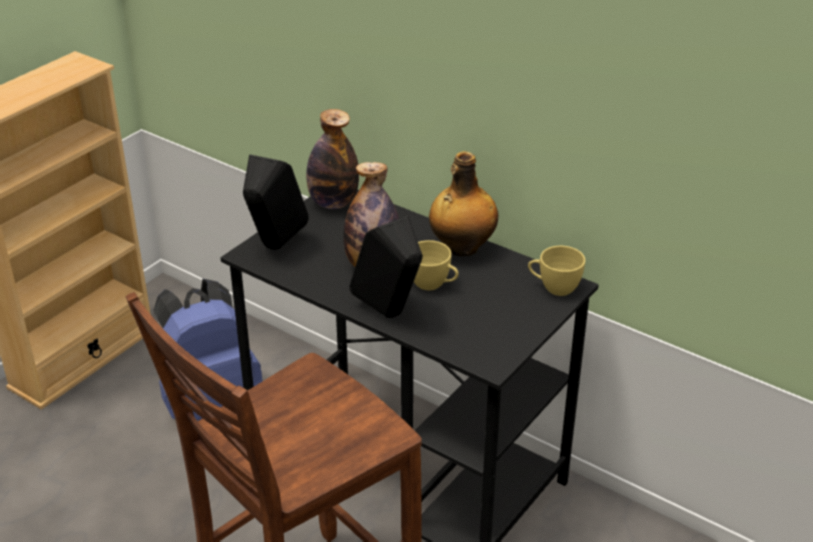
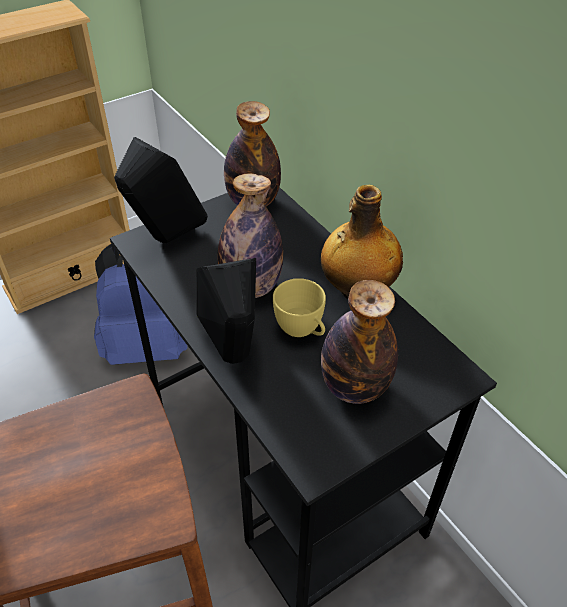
camera: 20 degrees right, 10 degrees up
yellow cup [528,246,585,296] -> none
none -> bottle [321,280,398,404]

